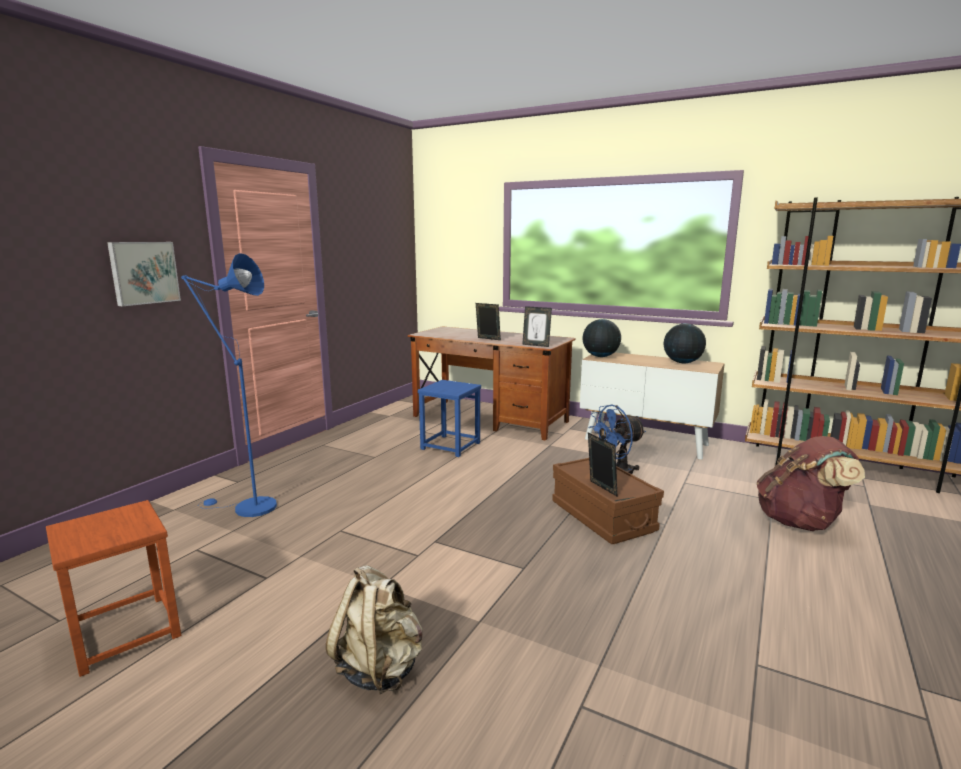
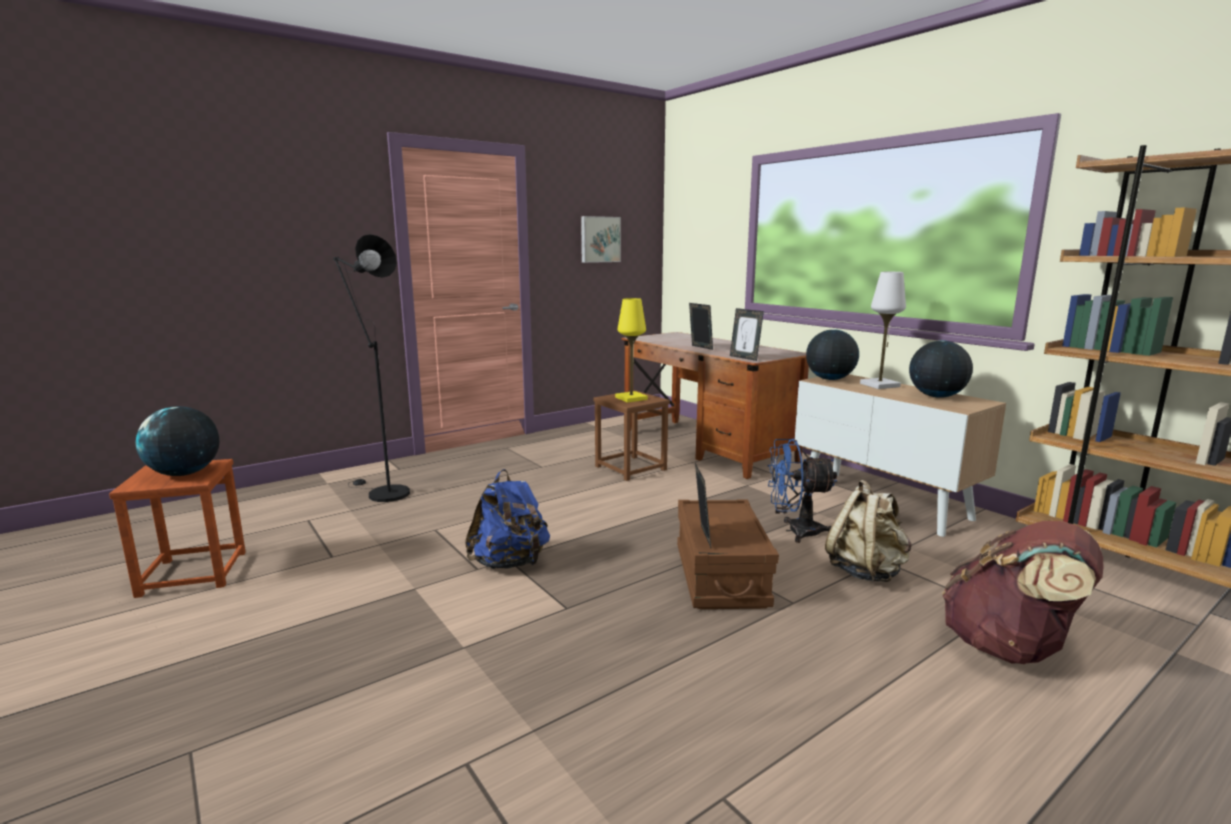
camera: 25 degrees right, 0 degrees up
picture [107,242,181,306] -> picture moved to [581,216,621,263]
blue floor lamp [181,253,277,517] -> black floor lamp [333,234,410,502]
beige backpack [326,565,423,694] -> beige backpack moved to [825,479,912,582]
blue stool [418,380,481,457] -> brown stool [594,390,670,481]
none -> globe [136,406,219,476]
none -> blue backpack [465,469,550,569]
none -> yellow table lamp [615,298,648,403]
none -> white table lamp [860,272,906,389]

